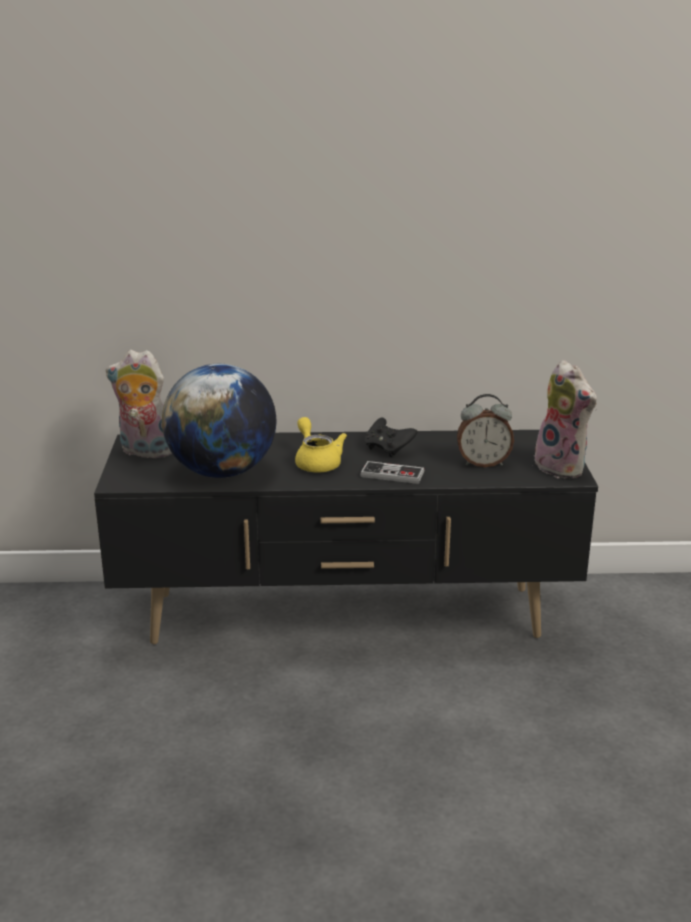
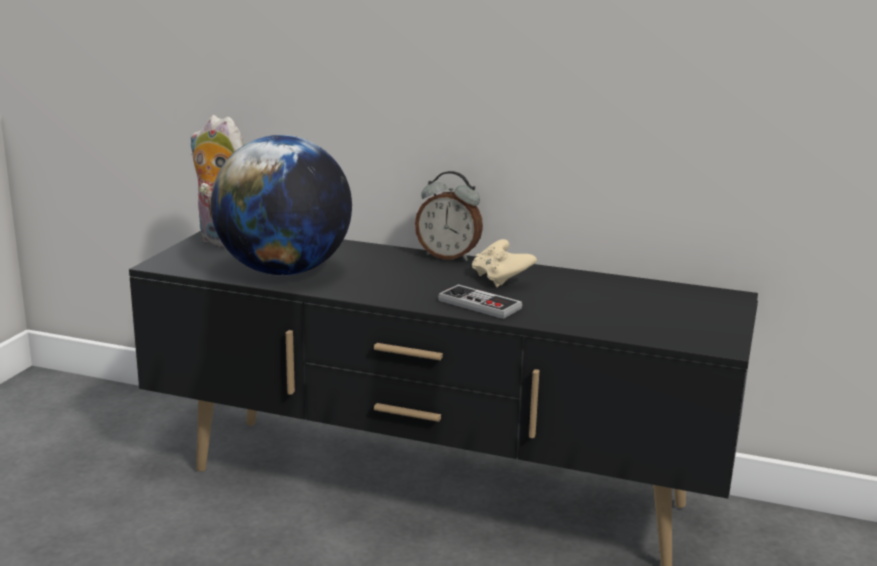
camera: 20 degrees right, 5 degrees down
yellow teapot [295,417,347,473] -> none
black game controller [364,418,418,457] -> beige game controller [472,239,537,287]
alarm clock [457,394,514,467] -> alarm clock moved to [415,171,483,261]
plush toy [534,360,597,478] -> none

